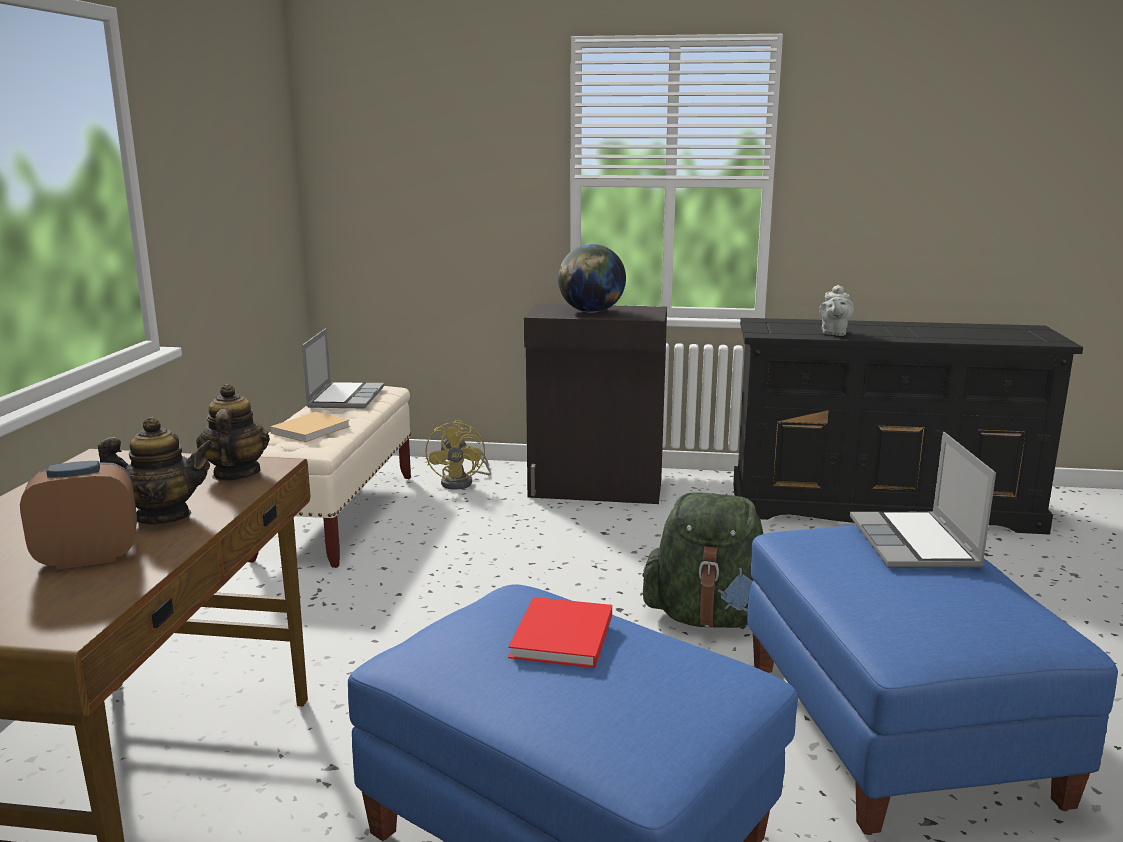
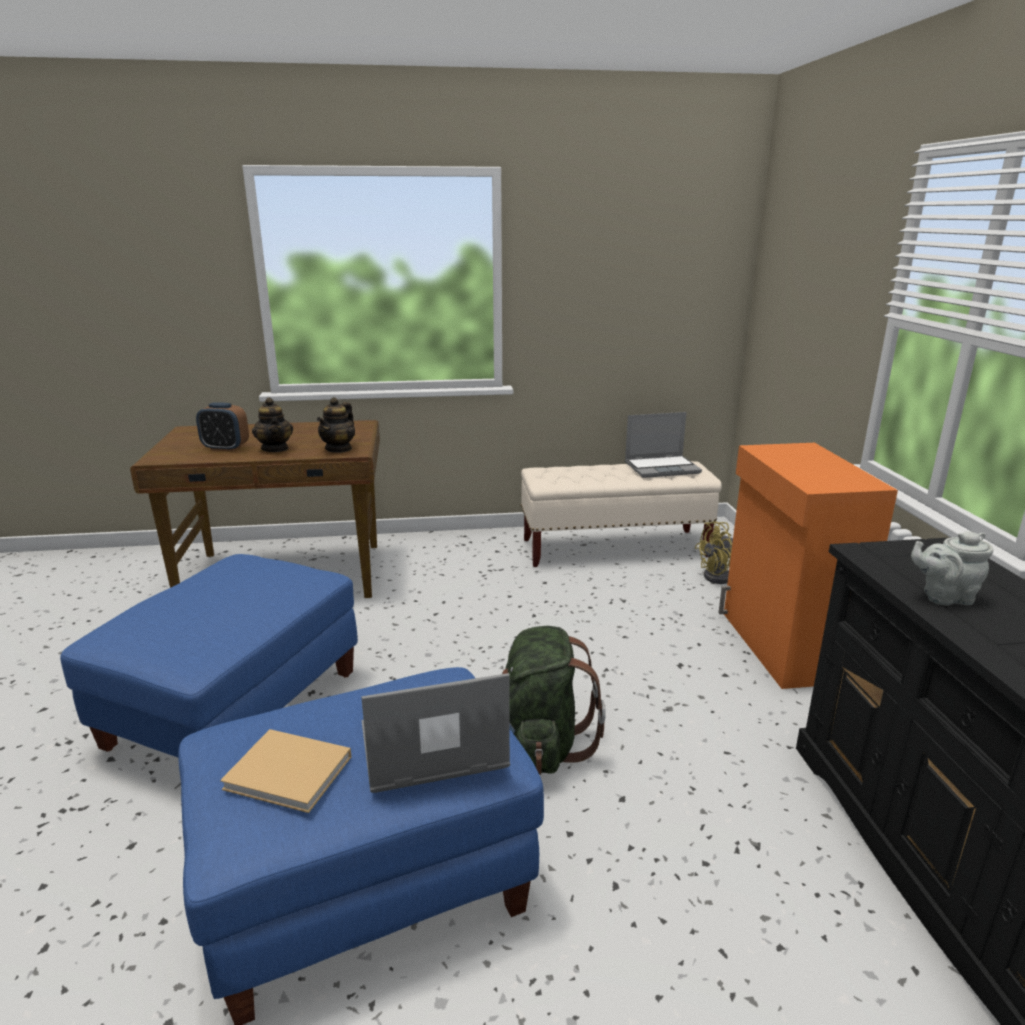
camera: 75 degrees right, 5 degrees up
alarm clock [20,461,137,570] -> alarm clock turned 135 degrees clockwise [196,402,249,451]
teapot [196,384,270,481] -> teapot turned 135 degrees clockwise [317,397,355,453]
beige book [270,412,350,442] -> beige book moved to [220,729,351,813]
red book [508,597,612,668] -> none
black cabinet [524,303,667,504] -> orange cabinet [718,443,898,689]
globe [558,244,626,313] -> none

